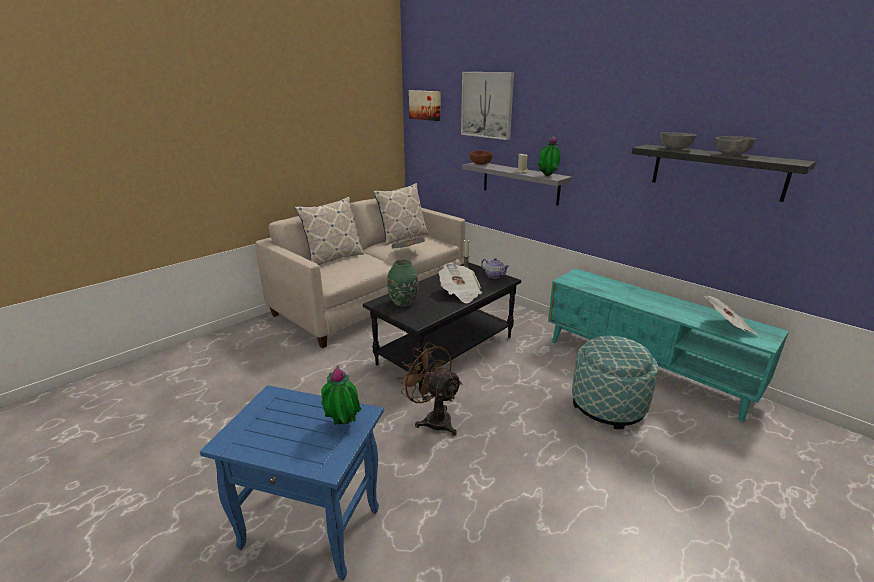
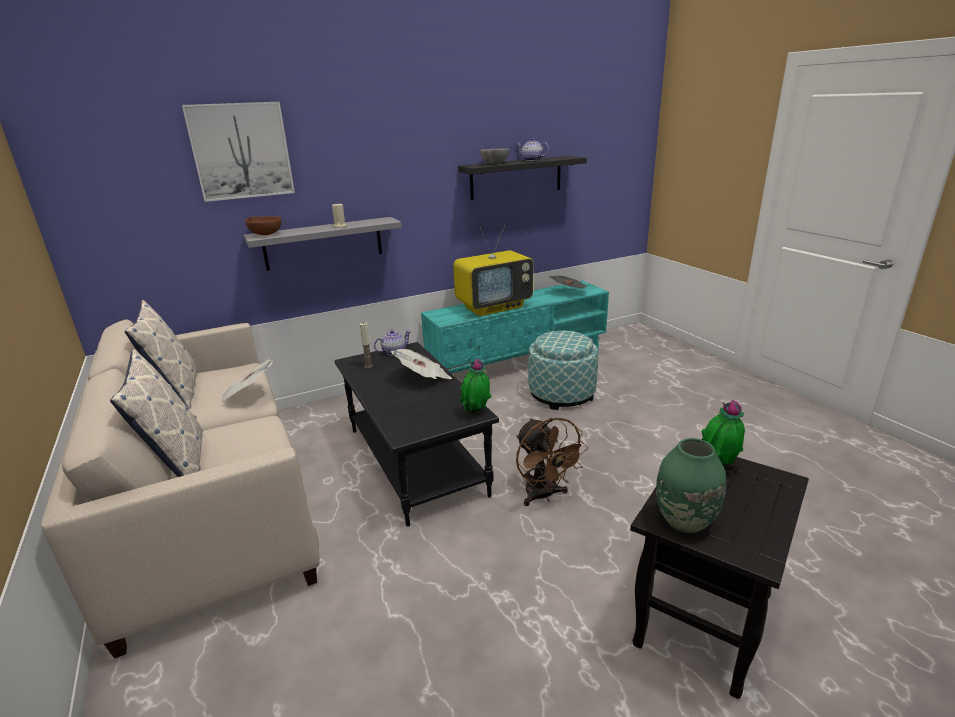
camera: 70 degrees left, 0 degrees up
blue side table [200,385,384,580] -> black side table [630,457,809,699]
green vase [387,260,419,306] -> green vase moved to [656,438,726,533]
brown fan [397,342,463,436] -> brown fan turned 90 degrees counterclockwise [516,418,589,506]
picture [409,90,440,121] -> none
potted plant [537,136,560,176] -> potted plant moved to [459,359,492,414]
grey bowl [715,136,756,155] -> teapot [516,138,549,161]
none -> television [453,225,533,316]

